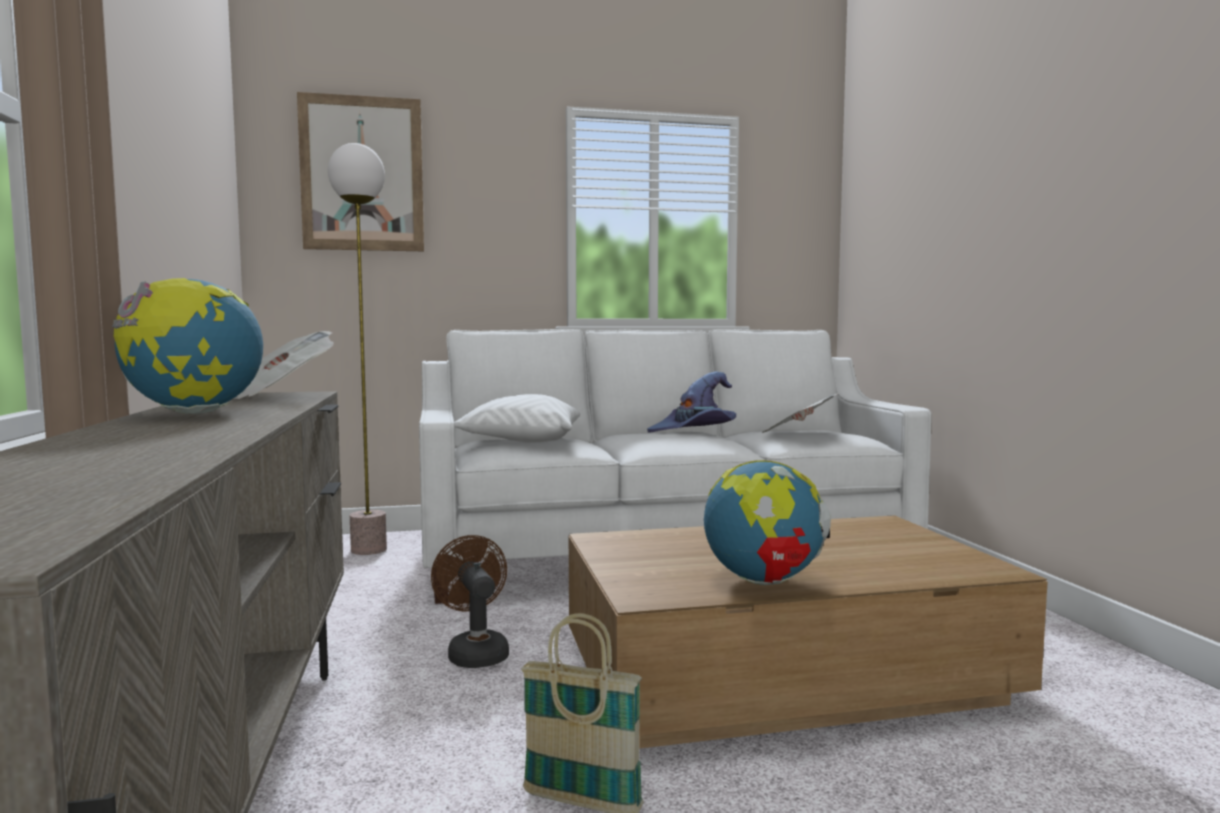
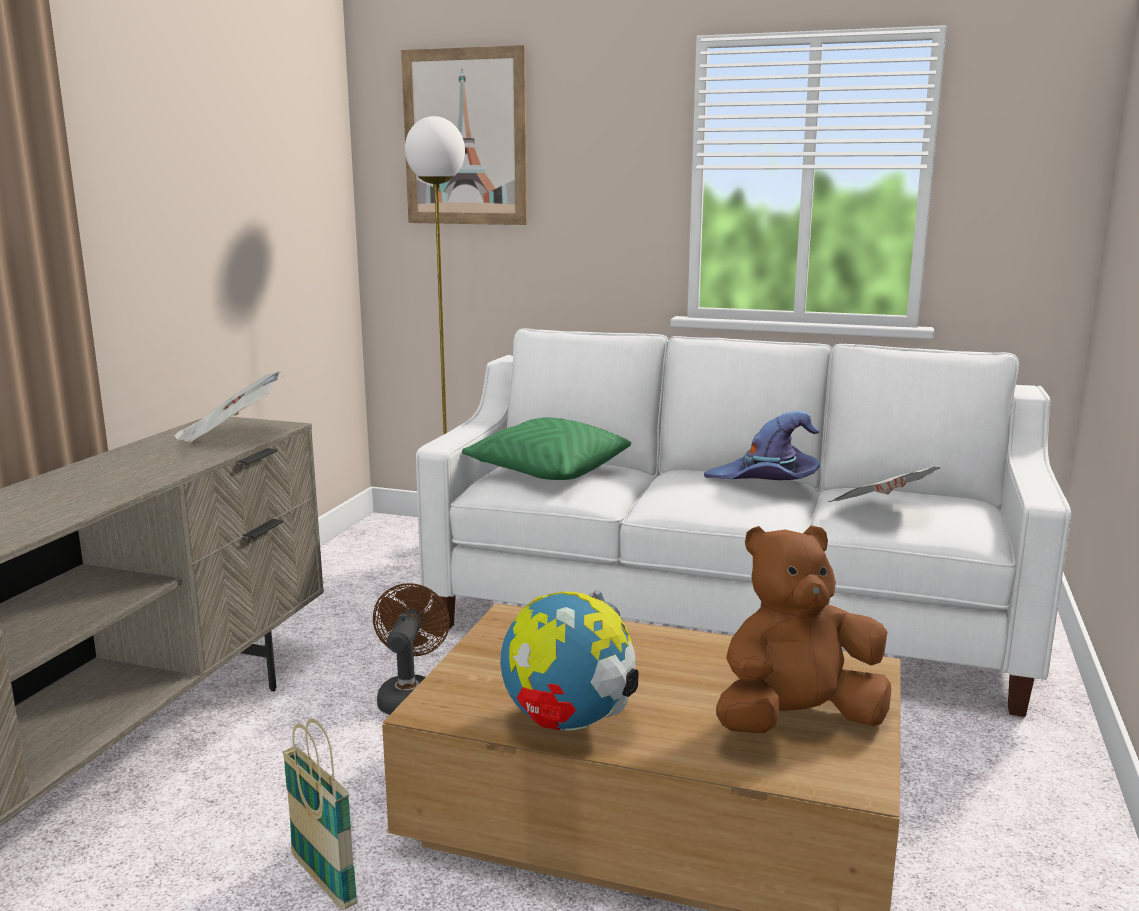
camera: 30 degrees right, 10 degrees up
globe [112,278,263,414] -> none
white pillow [454,394,580,443] -> green pillow [462,417,631,480]
none -> brown plush toy [716,525,891,733]

